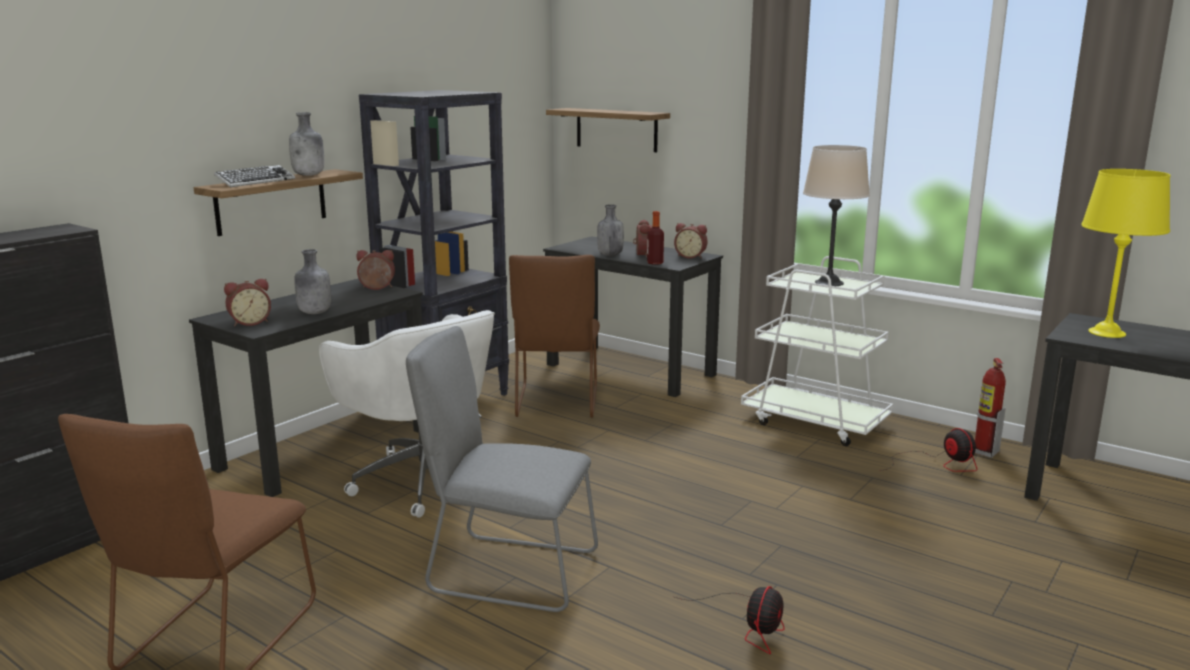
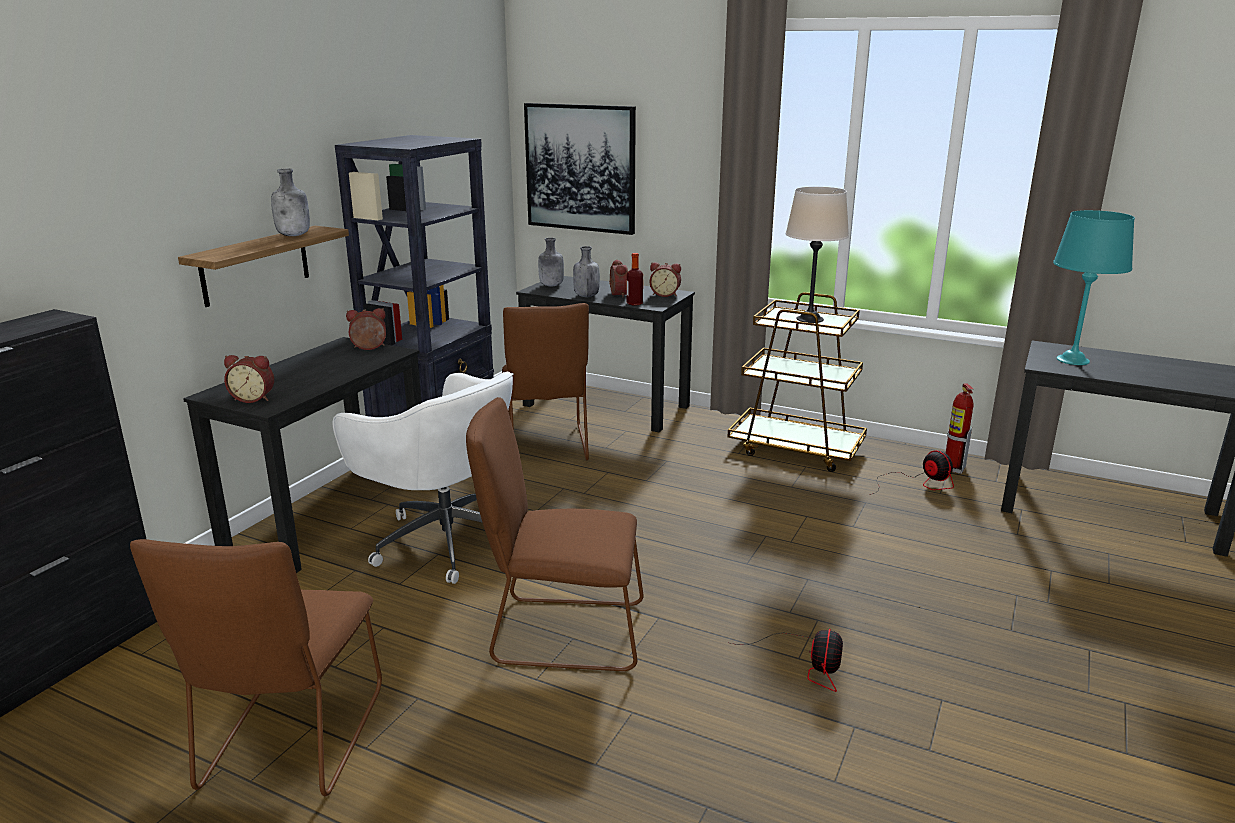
camera: 10 degrees left, 5 degrees up
keyboard [214,165,295,187] -> none
alarm clock [224,279,271,327] -> alarm clock turned 45 degrees clockwise [224,355,274,403]
grey bottle [294,249,331,314] -> grey bottle moved to [538,238,564,287]
grey chair [406,326,598,612] -> brown chair [466,397,644,671]
shelf [546,108,670,152] -> picture [524,103,636,235]
white cart [741,256,893,446] -> brown cart [727,292,867,472]
yellow table lamp [1081,169,1170,338] -> turquoise table lamp [1053,210,1135,365]

